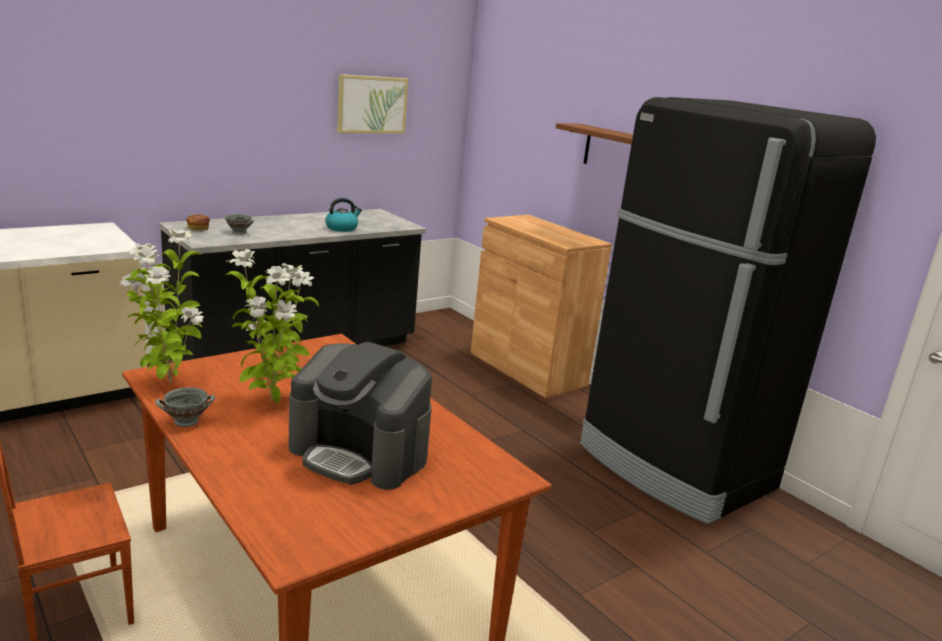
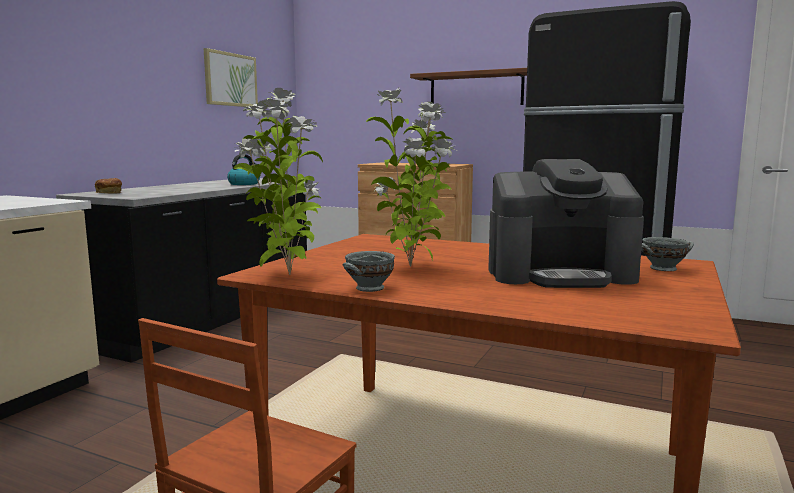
camera: 25 degrees left, 10 degrees down
grey bowl [224,214,254,234] -> grey bowl moved to [641,237,694,271]

